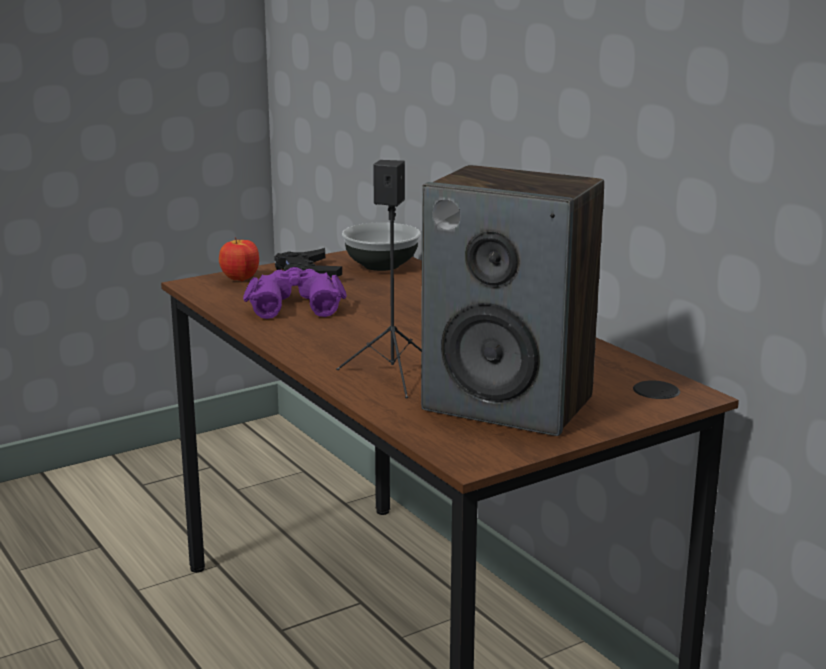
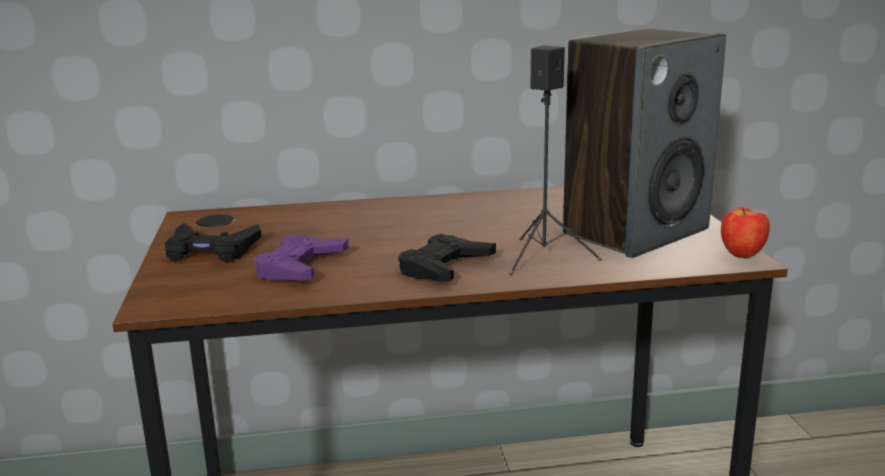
camera: 65 degrees left, 0 degrees up
apple [219,237,259,281] -> apple moved to [721,207,770,259]
purple binoculars [243,267,347,319] -> purple game controller [254,235,349,281]
bowl [342,222,421,271] -> none
none -> black game controller [398,234,496,282]

